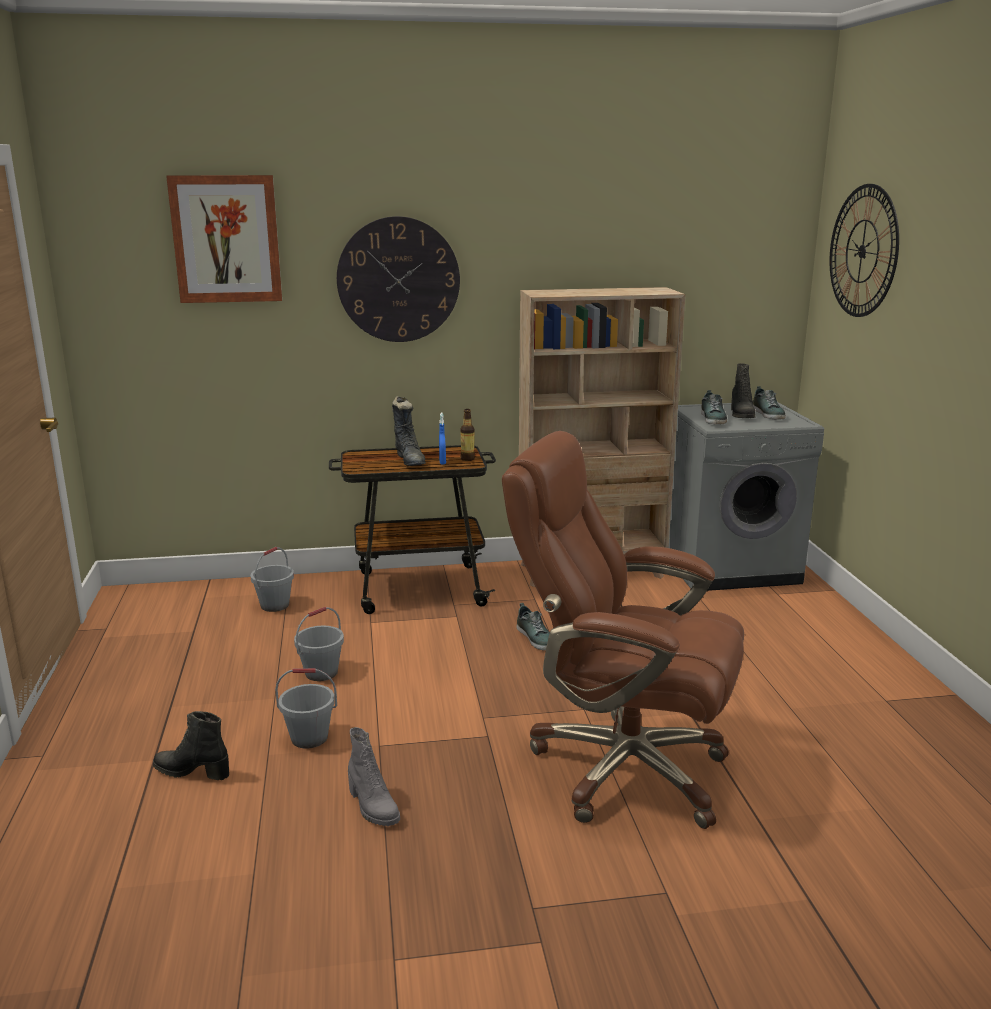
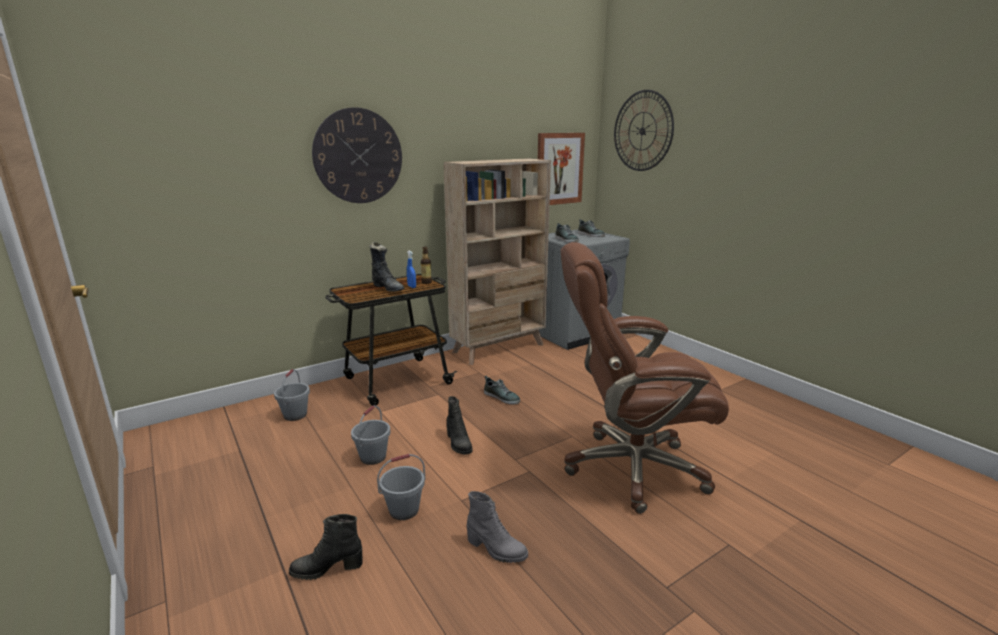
camera: 25 degrees left, 0 degrees up
picture [166,175,282,303] -> picture moved to [538,133,585,205]
black boot [731,363,756,418] -> black boot moved to [447,396,473,455]

